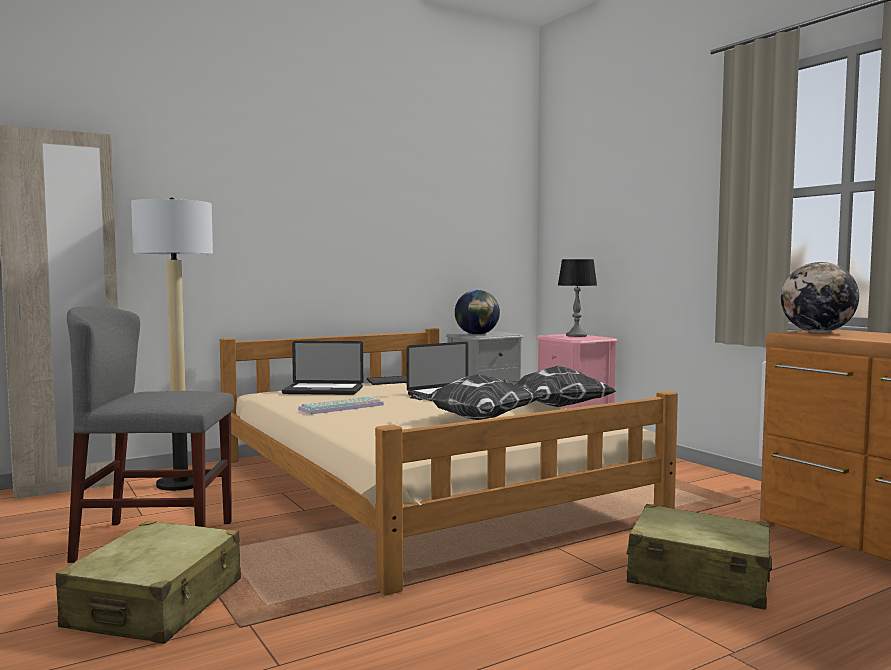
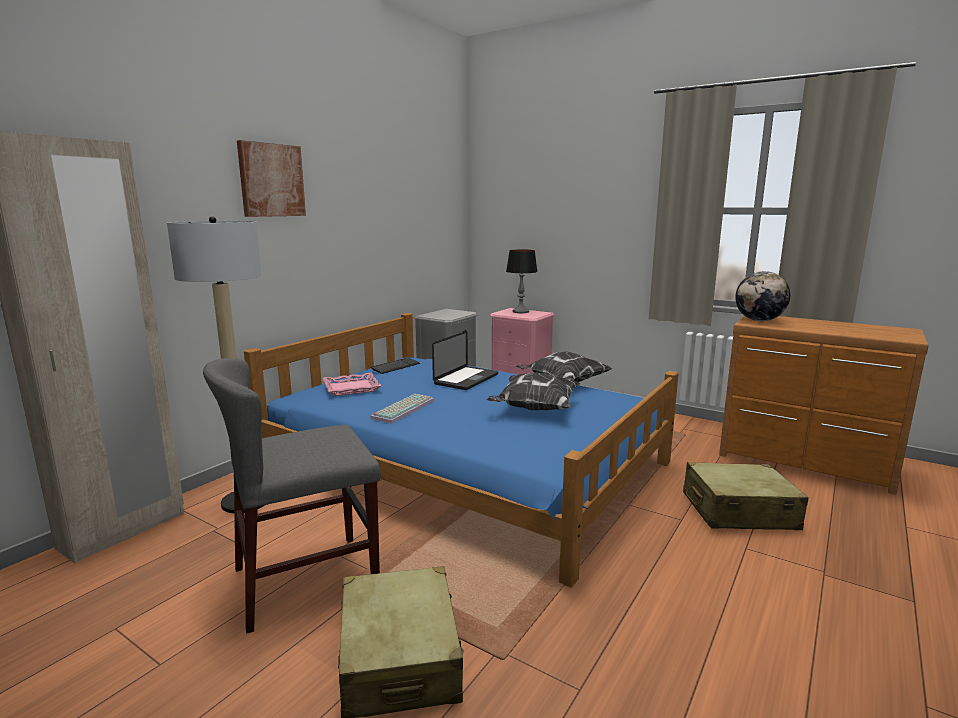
camera: 25 degrees left, 10 degrees up
beige bed [220,328,678,596] -> blue bed [244,313,679,588]
laptop [282,341,363,395] -> pink tray [323,373,382,396]
globe [455,290,500,335] -> none
none -> picture [237,140,306,217]

